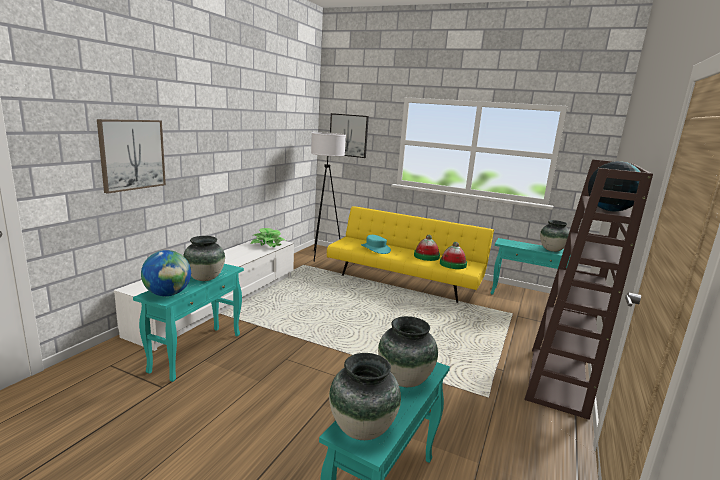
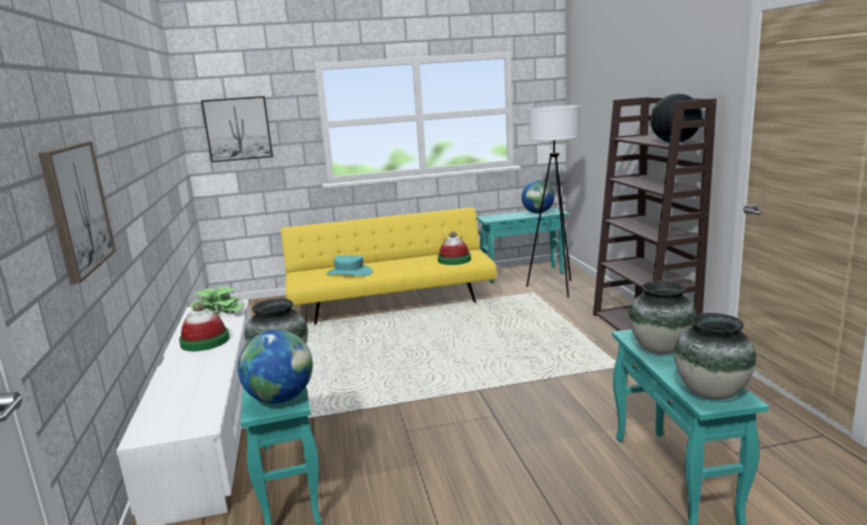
camera: 35 degrees left, 0 degrees up
white floor lamp [311,132,346,262] -> white floor lamp moved to [526,105,580,297]
hat [414,235,440,261] -> hat moved to [179,302,229,351]
vase [540,220,569,252] -> globe [521,181,554,213]

